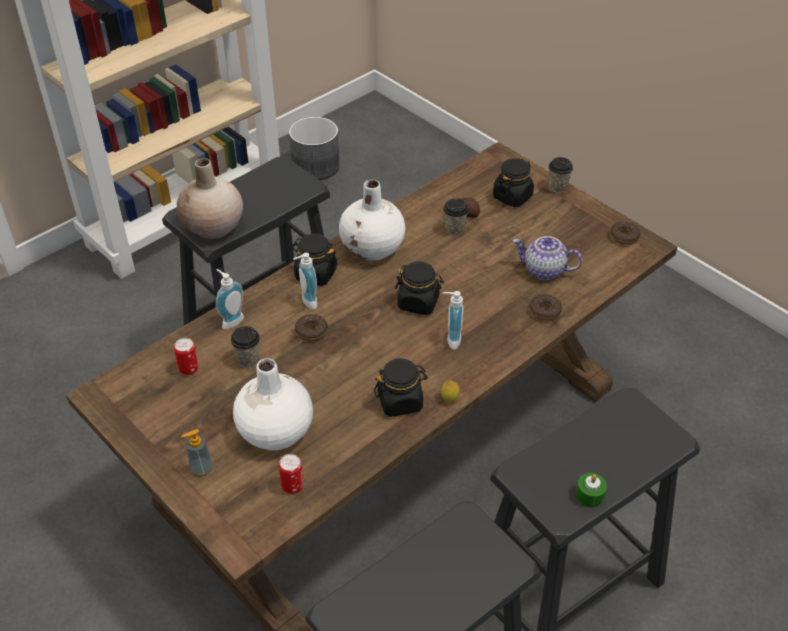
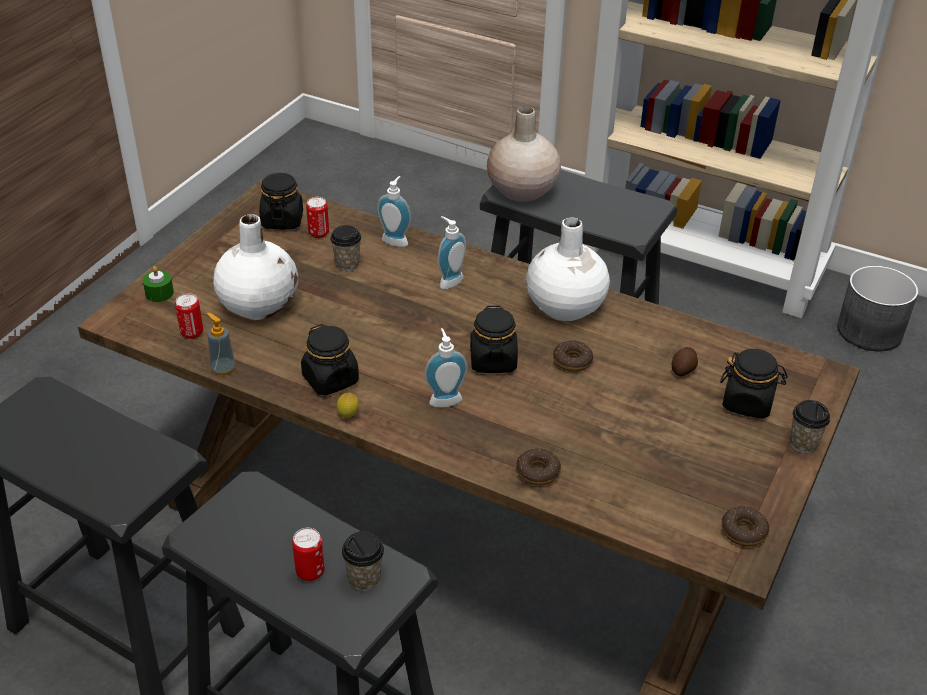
camera: 70 degrees right, 5 degrees down
soap dispenser [181,429,213,477] -> soap dispenser moved to [207,312,235,375]
black jar [291,234,338,286] -> black jar moved to [259,173,303,229]
donut [295,314,328,341] -> donut moved to [553,341,593,372]
cup [443,198,469,236] -> cup moved to [342,531,384,591]
teapot [513,236,582,280] -> none
green candle [576,473,607,507] -> green candle moved to [142,266,174,302]
none -> can [292,528,324,581]

